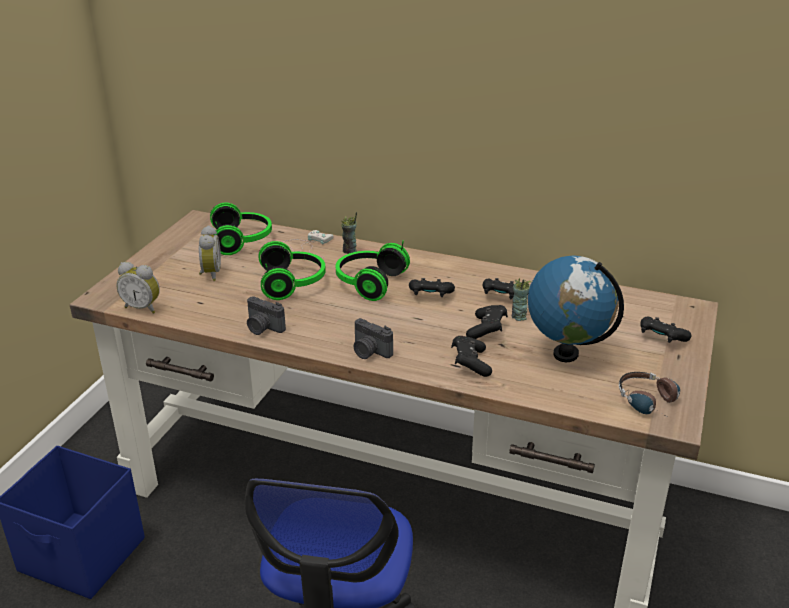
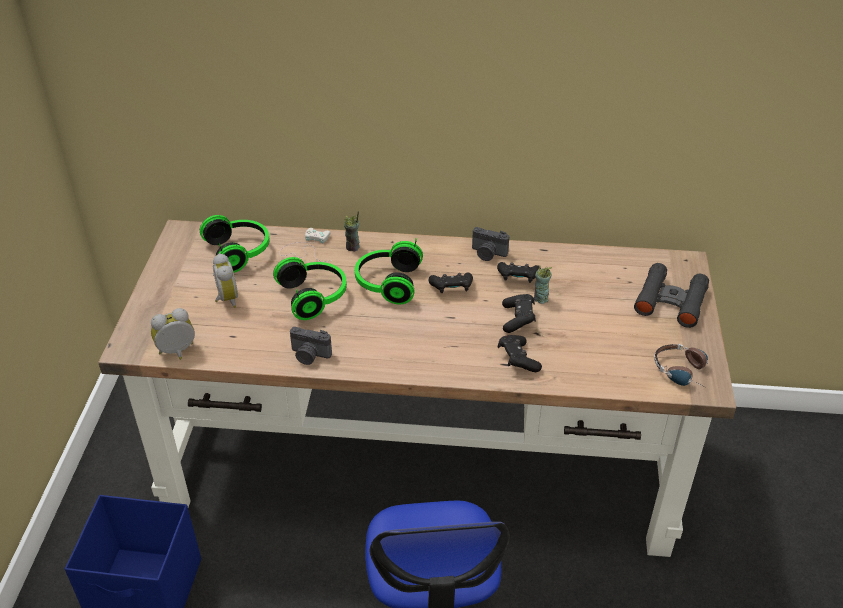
camera: 15 degrees left, 10 degrees up
alarm clock [116,262,160,314] -> alarm clock turned 150 degrees clockwise [151,308,195,360]
camera [353,318,393,359] -> camera moved to [472,227,509,261]
globe [528,255,624,362] -> none
black game controller [640,317,691,343] -> black binoculars [634,263,709,328]

